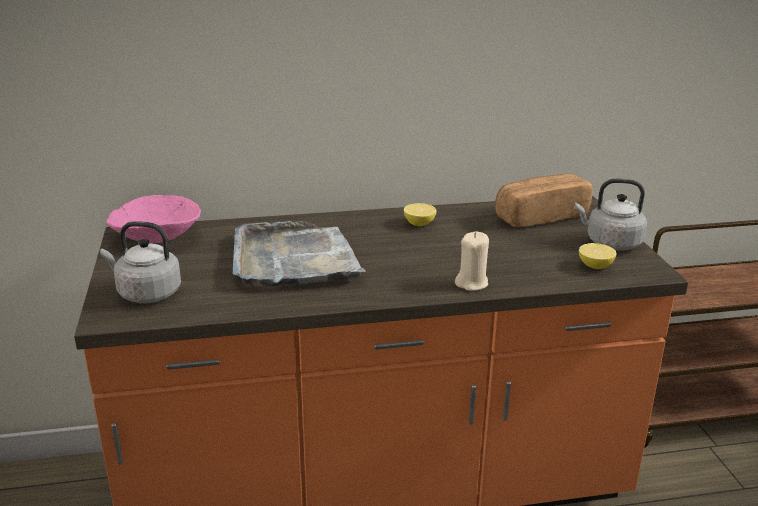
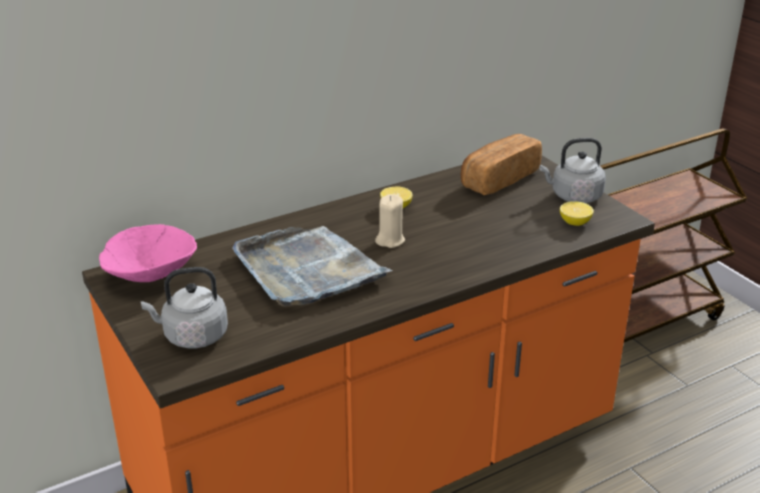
camera: 20 degrees left, 5 degrees up
beige candle [455,231,489,291] -> beige candle moved to [375,194,405,248]

